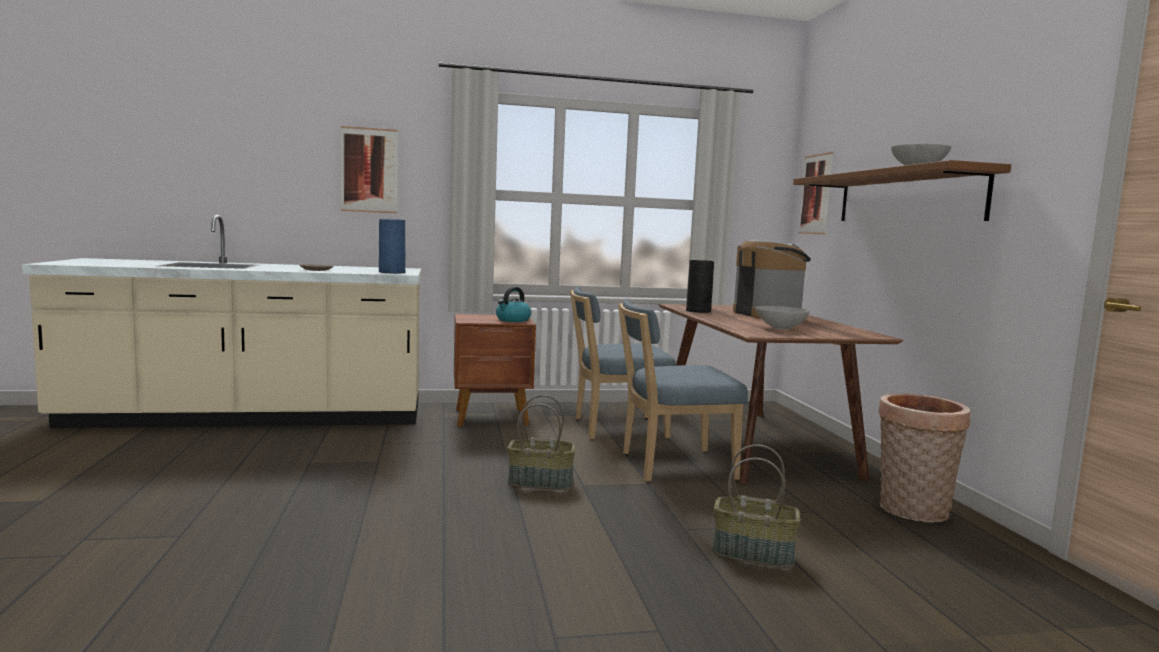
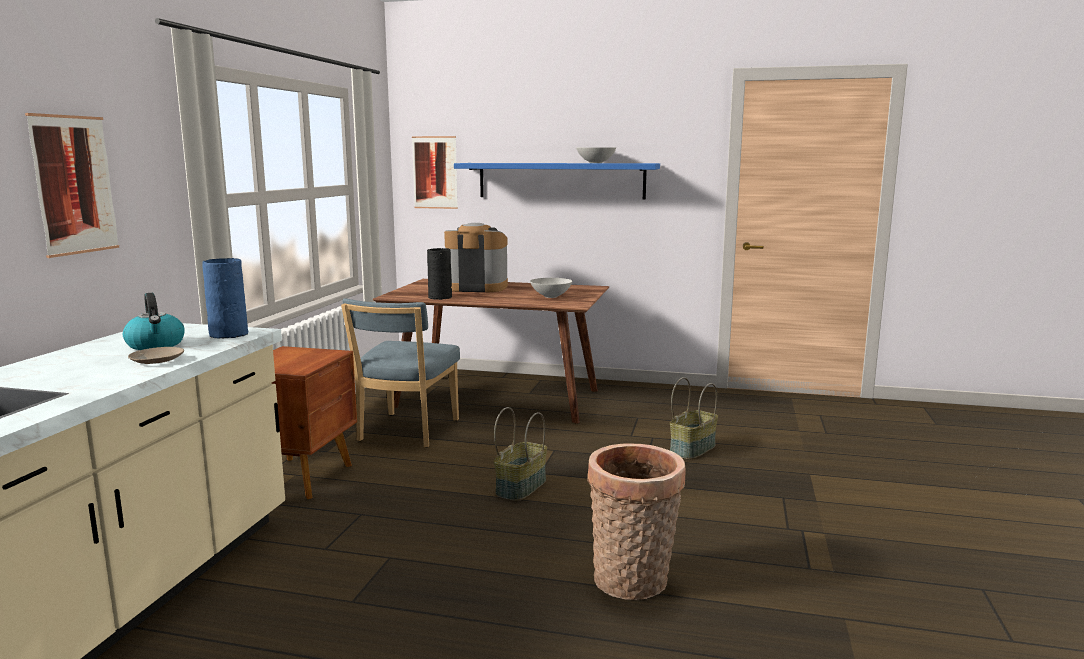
camera: 65 degrees left, 5 degrees up
kettle [496,287,531,322] -> kettle moved to [123,293,185,350]
blue chair [618,299,748,482] -> none
brown shelf [793,160,1011,221] -> blue shelf [454,163,660,200]
basket [878,393,970,522] -> basket moved to [587,443,686,600]

